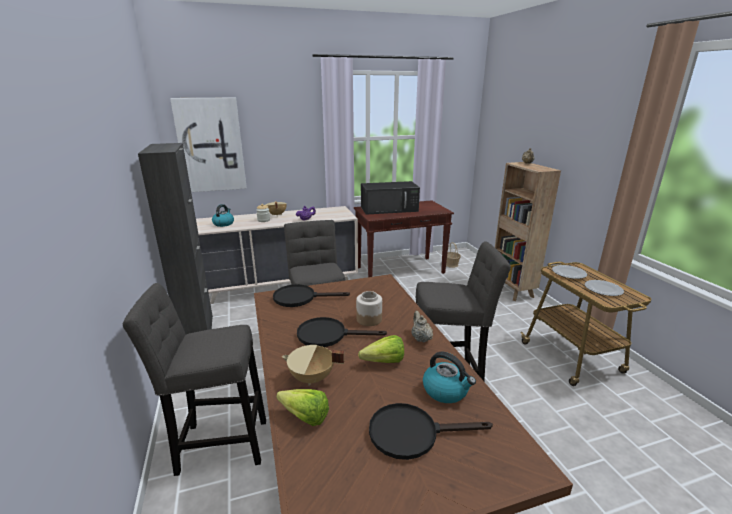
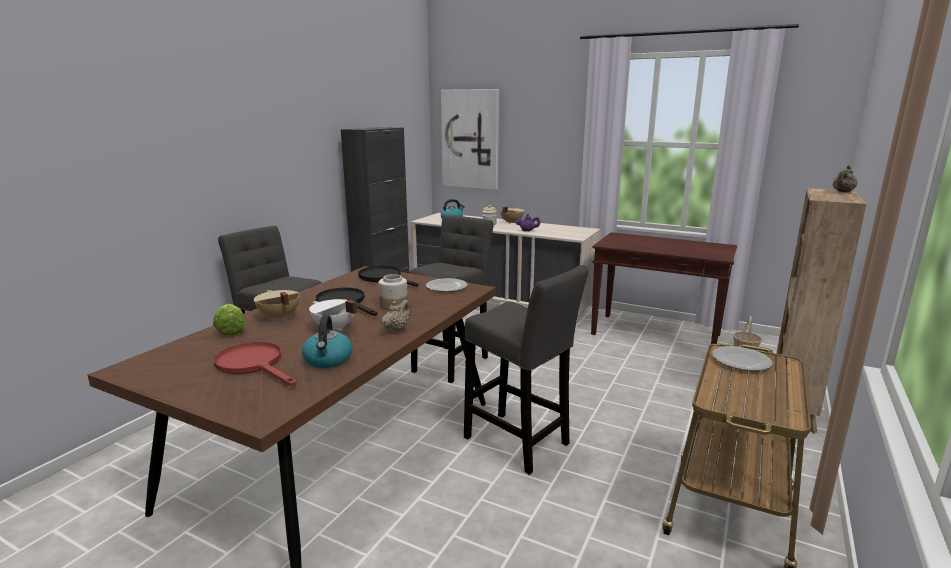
camera: 45 degrees right, 5 degrees down
lettuce [358,335,404,363] -> white cooking pot [309,299,358,331]
black microwave [361,181,420,215] -> none
black frying pan [369,403,493,460] -> red frying pan [214,342,297,386]
plate [585,280,624,296] -> plate moved to [426,278,468,292]

